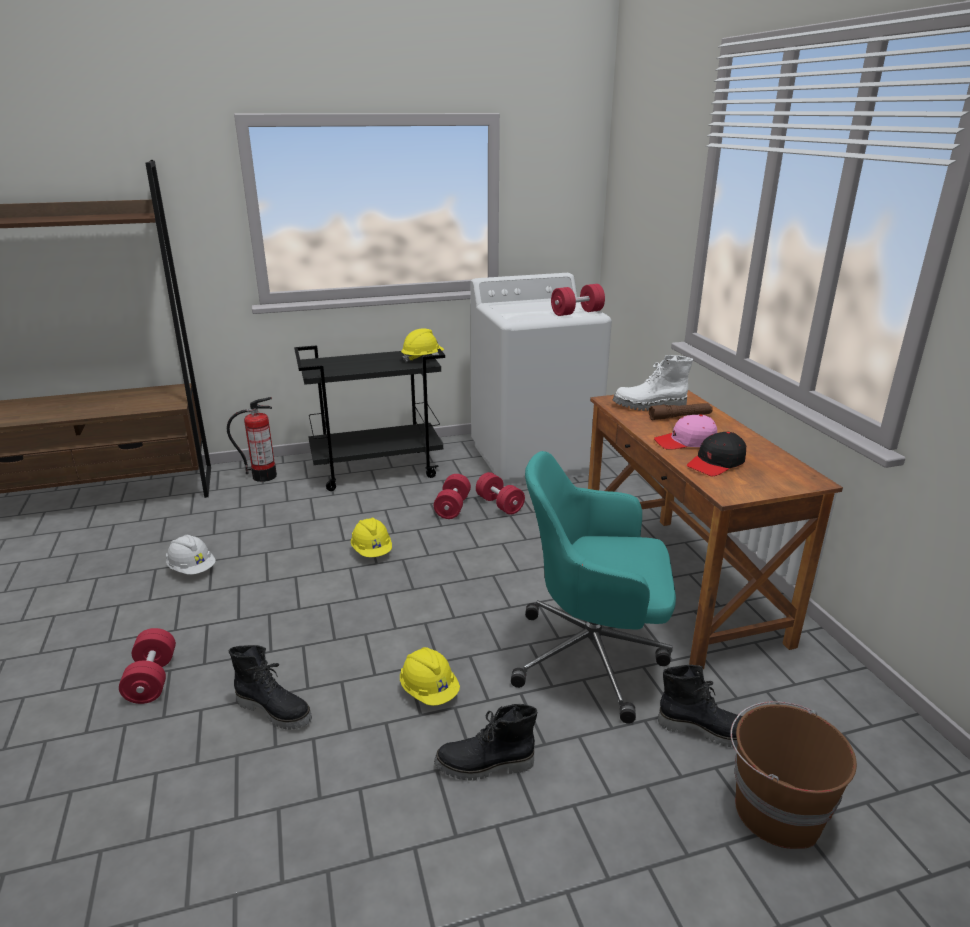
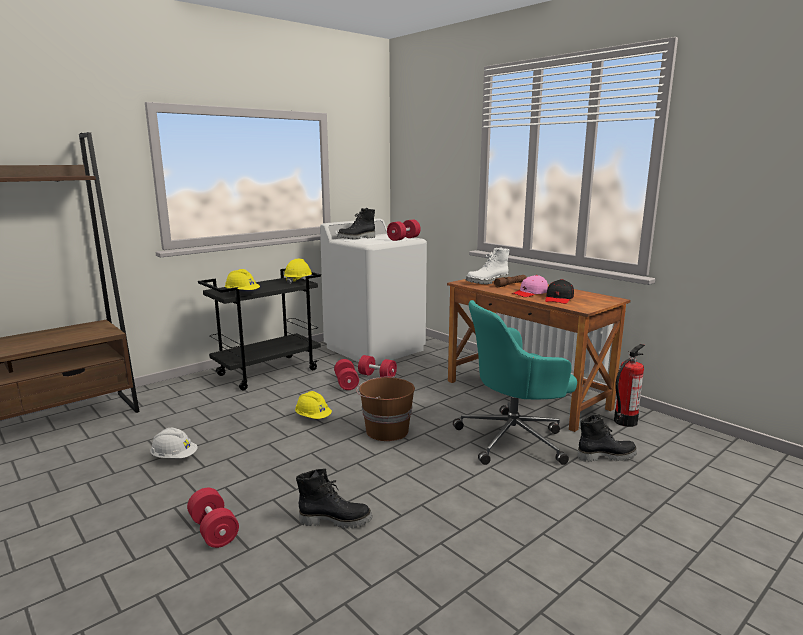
camera: 25 degrees left, 10 degrees down
fire extinguisher [227,397,277,482] -> fire extinguisher moved to [614,344,645,427]
yellow hard hat [400,647,460,706] -> yellow hard hat moved to [225,269,260,292]
black boot [434,704,537,781] -> black boot moved to [337,208,375,239]
brown bucket [730,701,857,849] -> brown bucket moved to [356,376,415,441]

